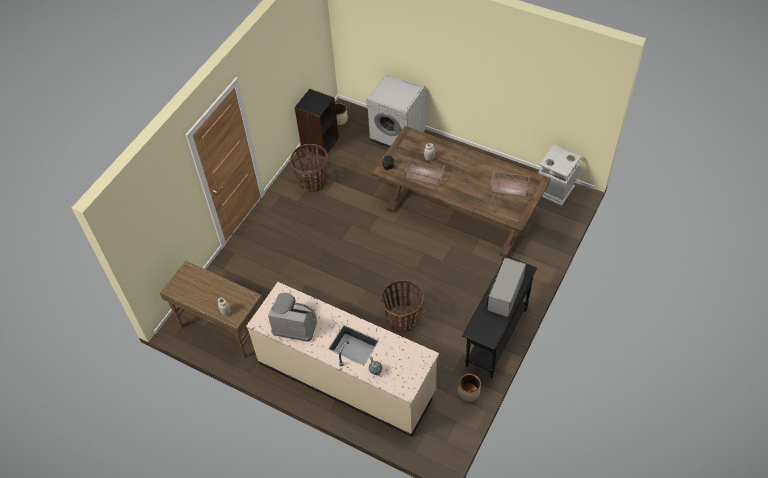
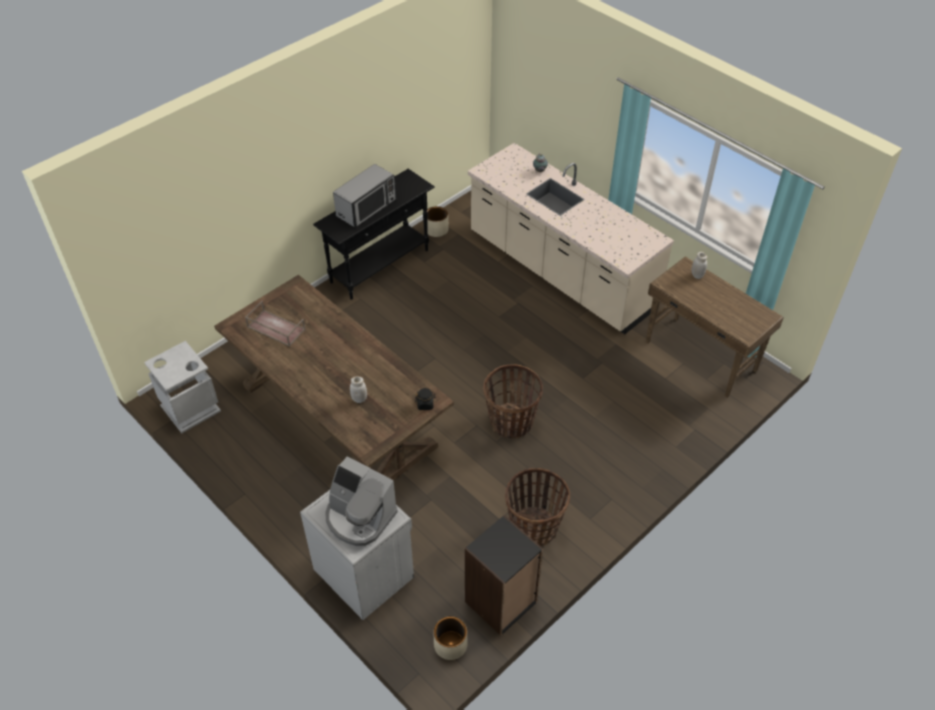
camera: 165 degrees left, 5 degrees down
coffee machine [268,293,317,342] -> coffee machine moved to [325,456,398,546]
basket [381,280,424,333] -> basket moved to [483,364,543,439]
brown tray [405,158,445,186] -> none

